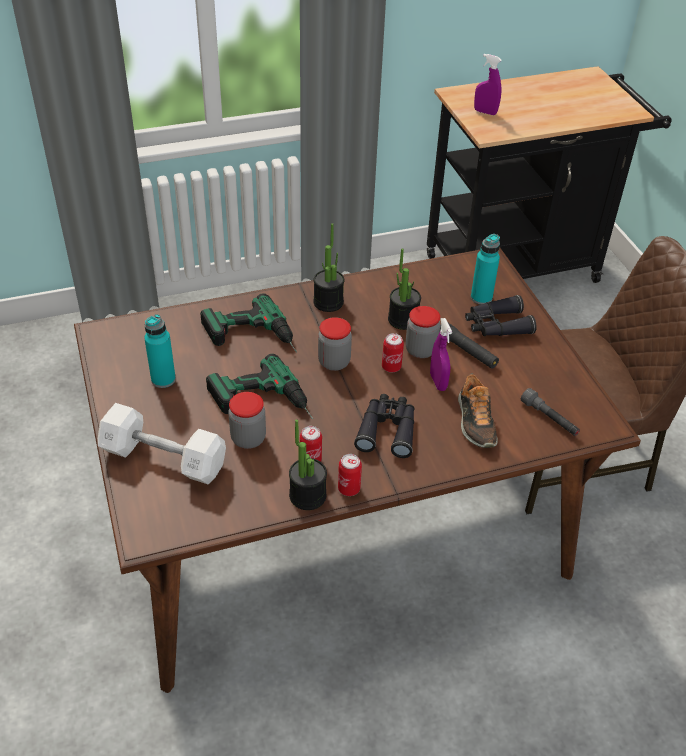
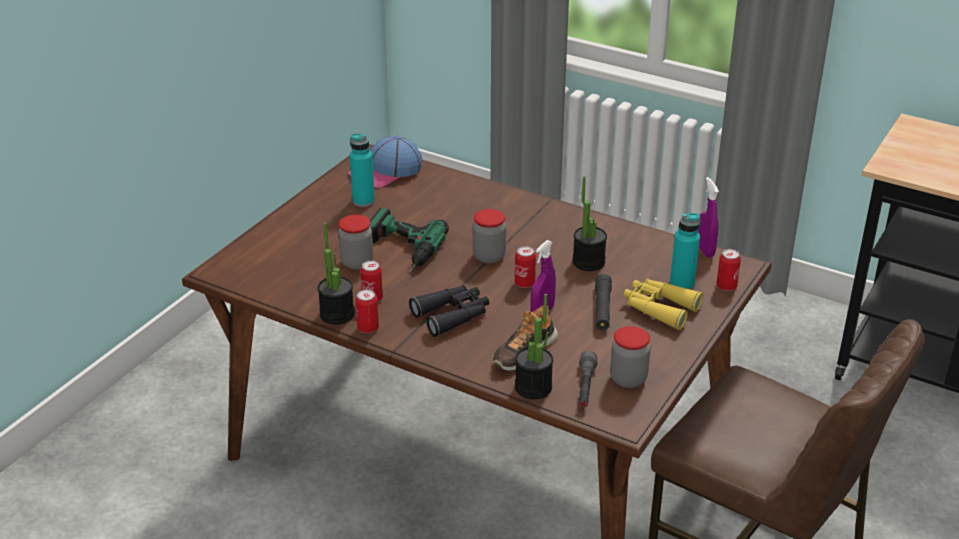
camera: 50 degrees right, 10 degrees down
white dumbbell [98,403,226,484] -> none
power drill [200,293,297,352] -> none
potted plant [313,223,344,312] -> potted plant moved to [515,294,553,399]
jar [406,306,440,358] -> jar moved to [610,326,651,388]
black binoculars [465,295,537,336] -> yellow binoculars [623,279,703,330]
purple spray bottle [474,54,502,115] -> purple spray bottle moved to [698,177,719,258]
none -> cap [348,136,422,188]
none -> can [716,249,741,291]

